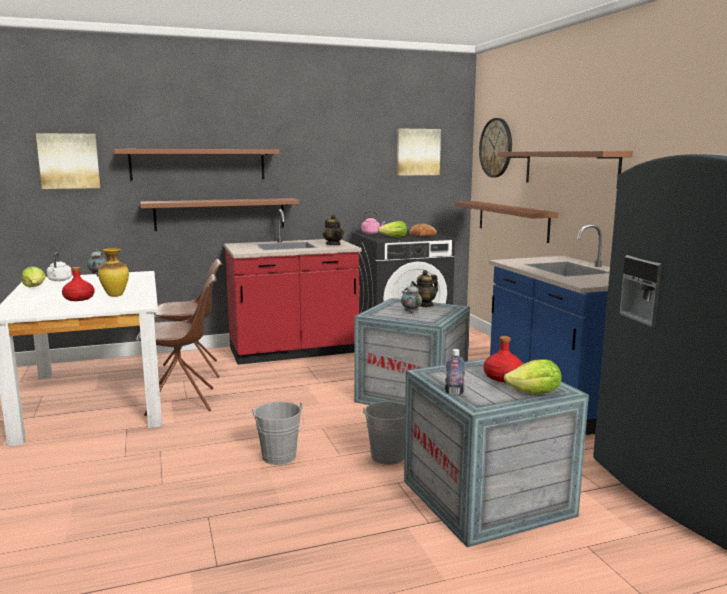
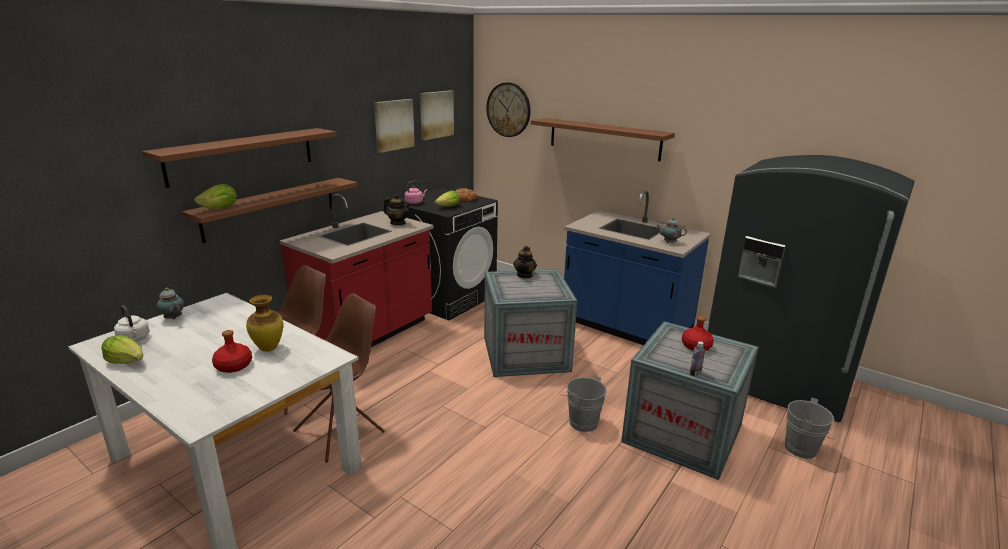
camera: 35 degrees left, 10 degrees up
picture [36,133,100,189] -> picture moved to [374,99,415,153]
grey bucket [252,401,304,465] -> grey bucket moved to [785,398,839,459]
teapot [401,284,422,314] -> teapot moved to [656,218,687,243]
brown shelf [455,201,558,243] -> none
lettuce [504,359,561,394] -> lettuce moved to [194,184,237,209]

